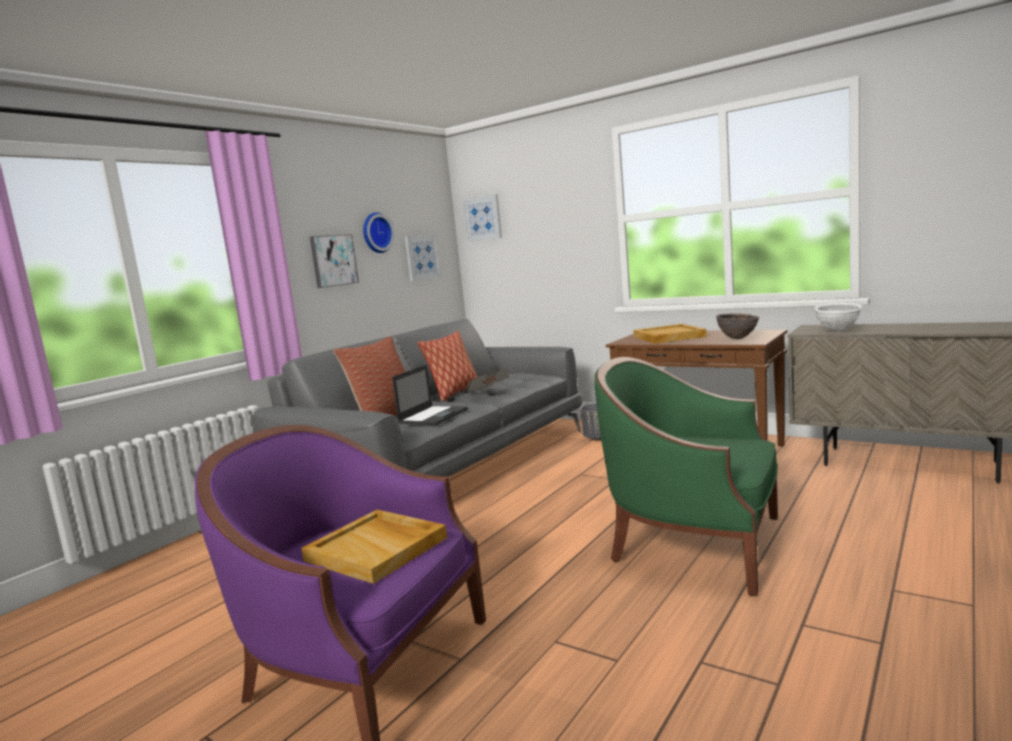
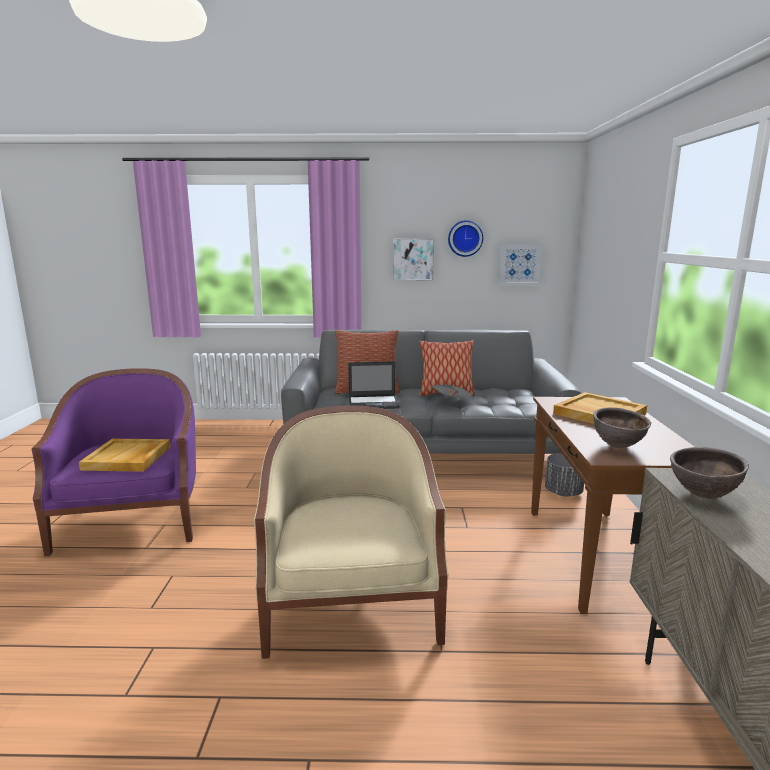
camera: 55 degrees right, 5 degrees up
picture [462,194,502,242] -> none
green armchair [595,357,778,596] -> beige armchair [254,406,448,659]
white bowl [815,303,862,332] -> brown bowl [670,447,749,499]

